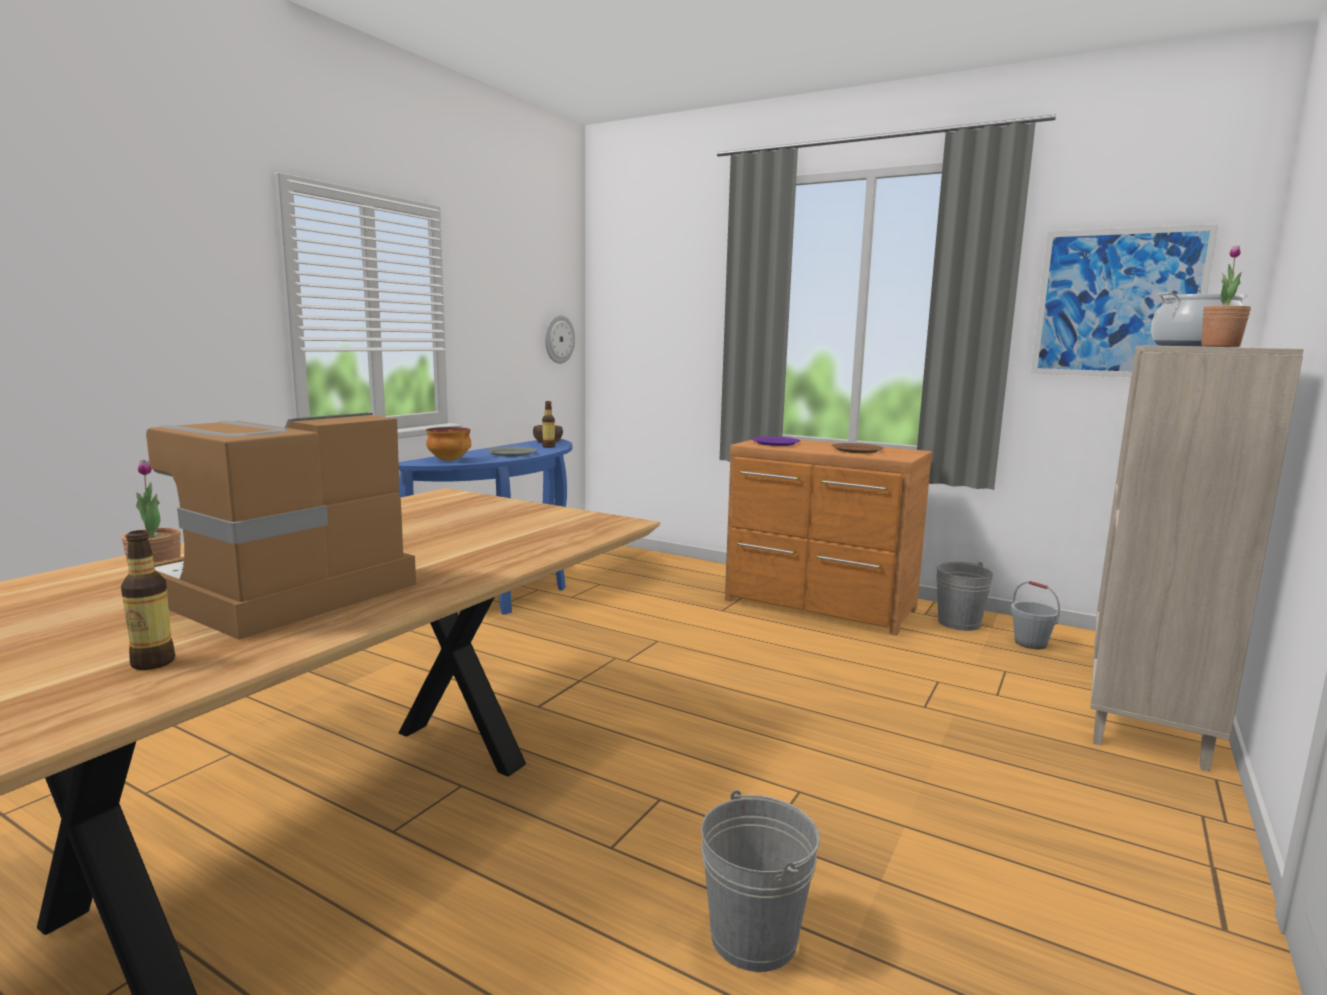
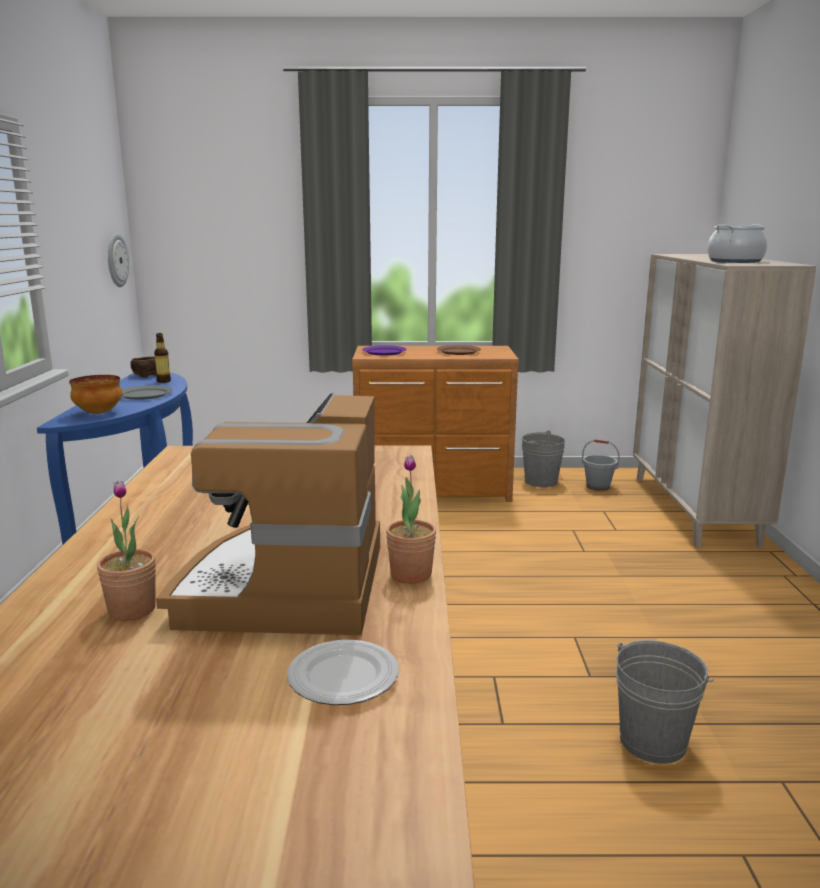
camera: 30 degrees left, 5 degrees up
bottle [121,530,175,670] -> plate [287,640,399,705]
picture [1031,224,1219,377] -> none
potted plant [1201,245,1251,347] -> potted plant moved to [386,455,436,584]

